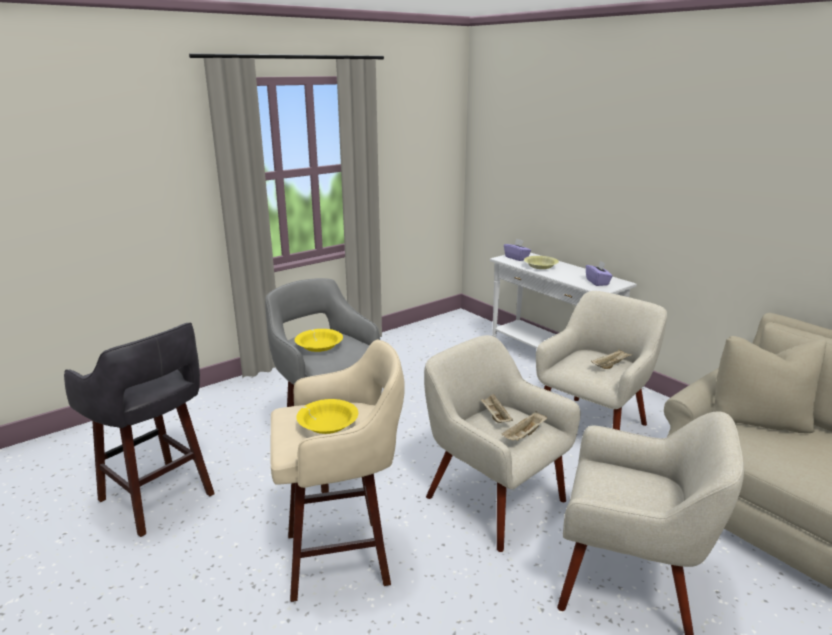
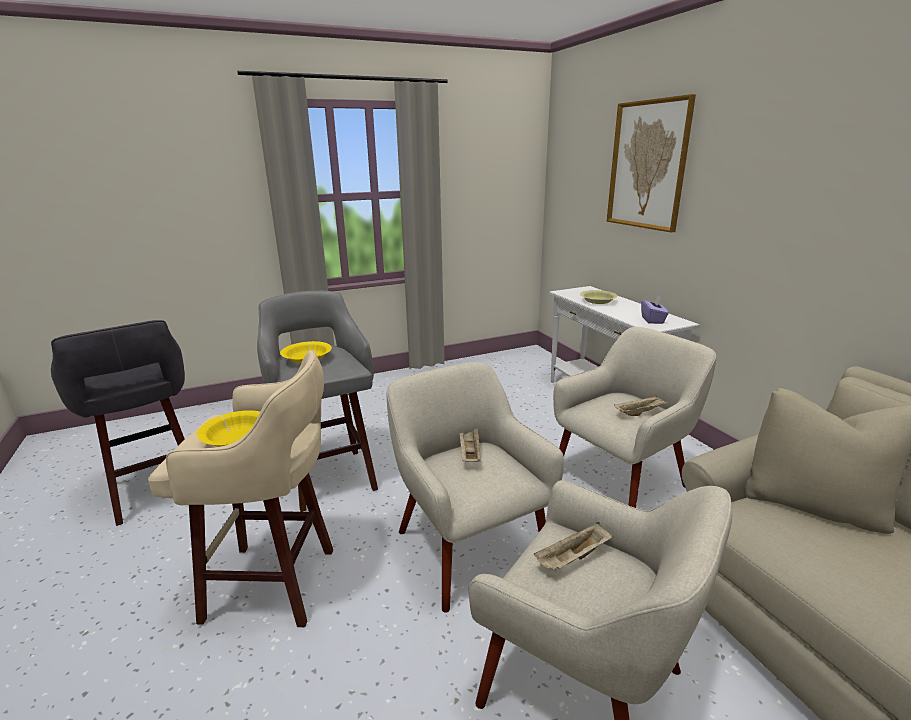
camera: 15 degrees right, 0 degrees up
beige tray [502,411,547,441] -> beige tray moved to [534,522,612,571]
purple tissue box [504,238,531,261] -> none
none -> picture [607,94,696,232]

